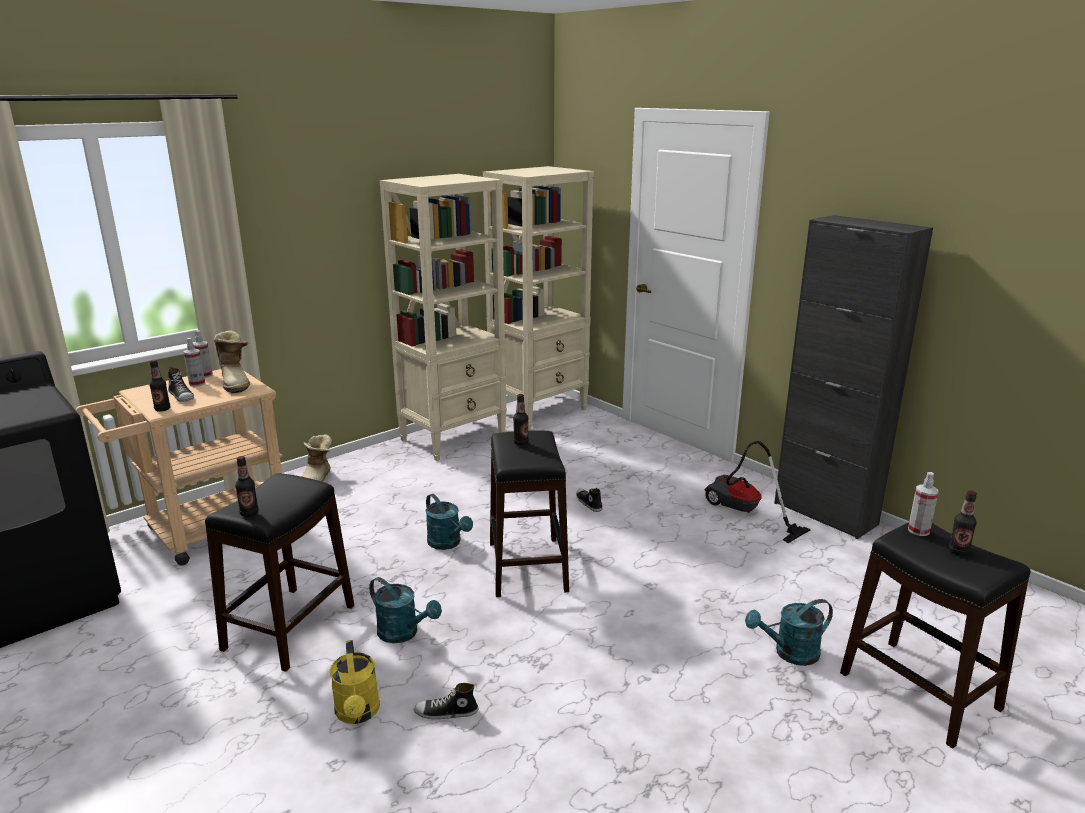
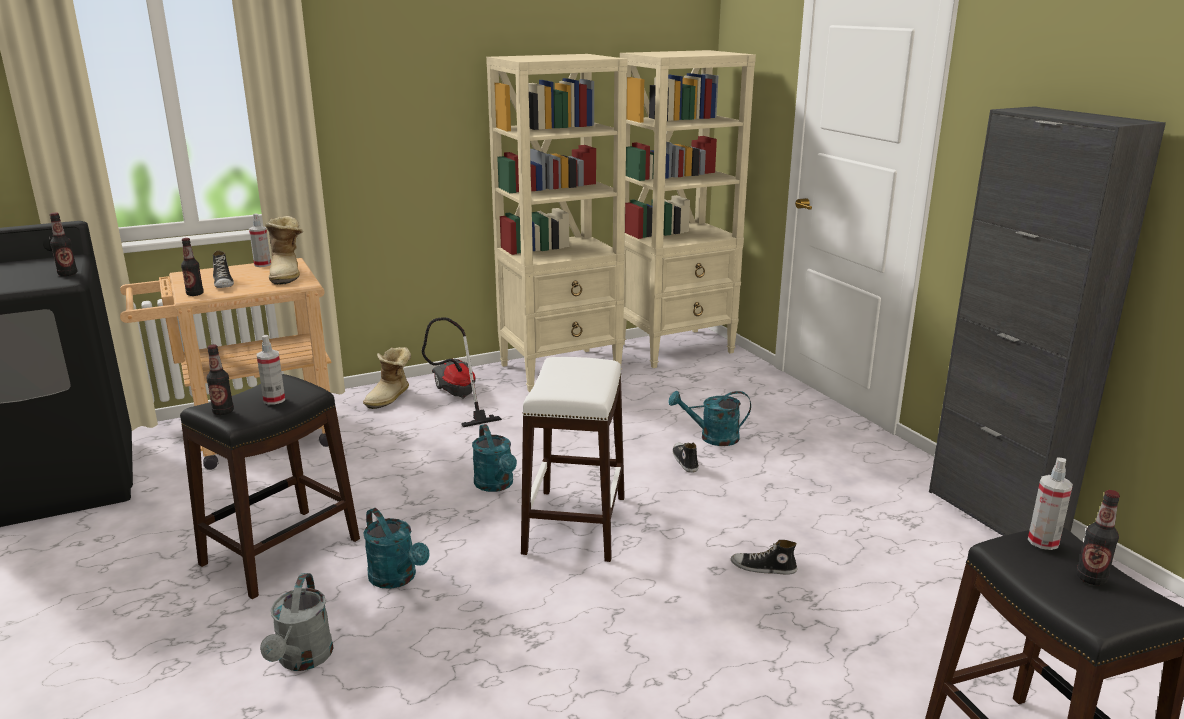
camera: 15 degrees right, 0 degrees up
spray bottle [183,338,205,387] -> spray bottle moved to [257,335,285,405]
yellow watering can [330,640,380,724] -> grey watering can [260,573,334,671]
shoe [414,683,478,719] -> shoe moved to [731,540,797,575]
black stool [490,430,569,597] -> white stool [521,357,625,562]
bottle [513,394,529,445] -> bottle moved to [50,213,77,276]
vacuum cleaner [705,441,810,543] -> vacuum cleaner moved to [422,317,502,427]
turquoise watering can [745,599,833,666] -> turquoise watering can moved to [668,391,751,446]

